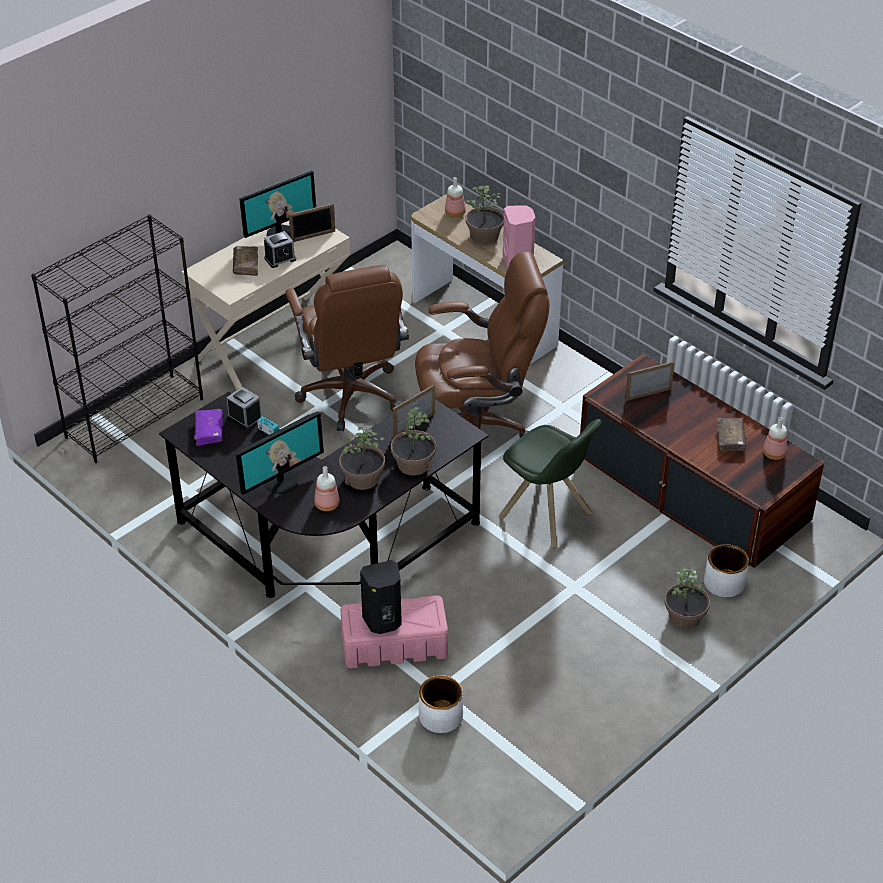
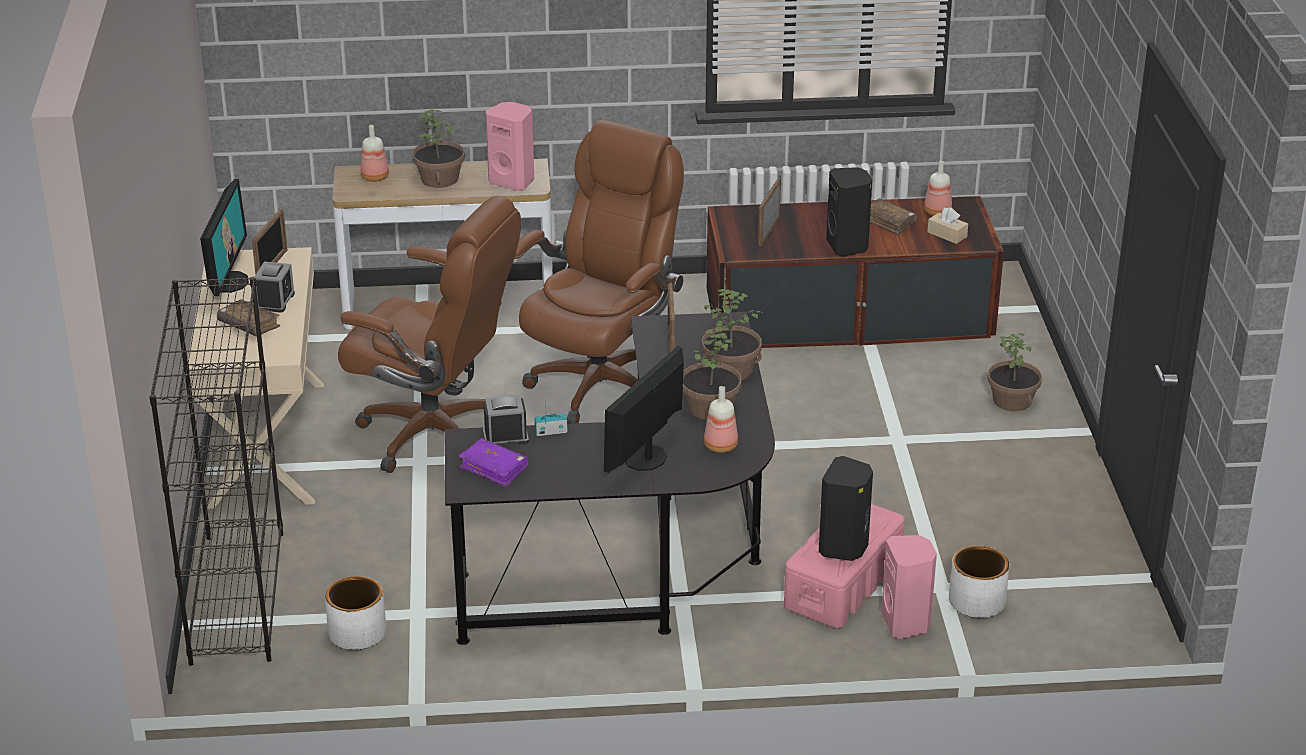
camera: 50 degrees left, 10 degrees down
monitor [235,411,324,495] -> monitor turned 150 degrees counterclockwise [604,346,684,473]
green chair [499,419,602,548] -> none
white planter [704,544,749,597] -> white planter moved to [325,576,386,650]
none -> black speaker [826,167,872,257]
none -> pink speaker [881,535,937,639]
none -> beige tissue box [927,207,968,244]

